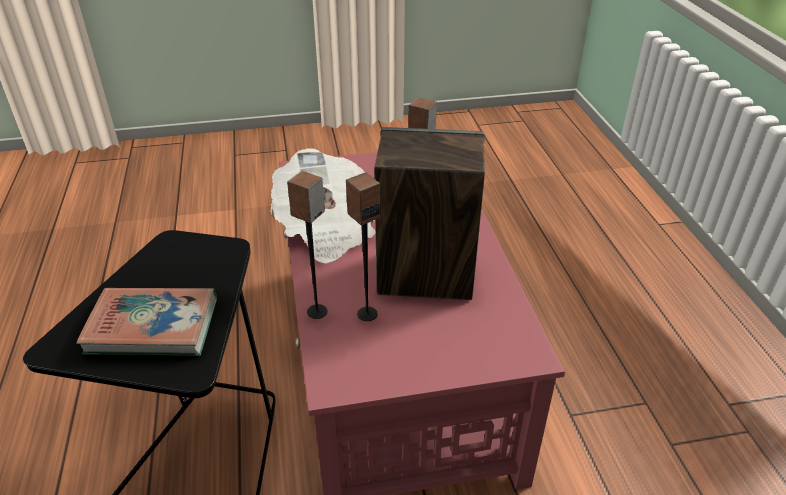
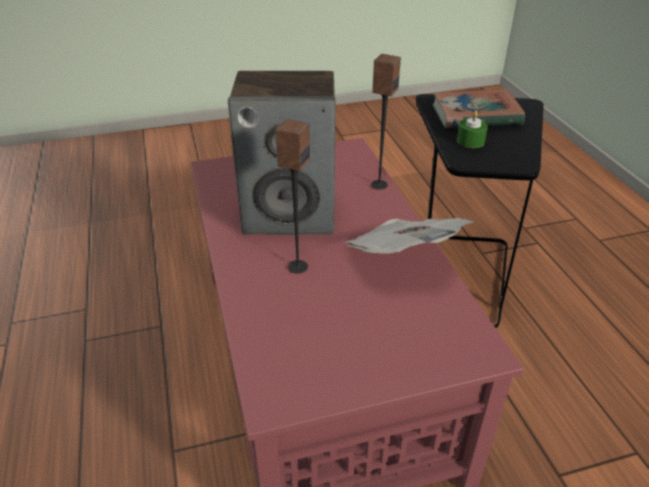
camera: 175 degrees right, 0 degrees up
speaker [346,172,381,321] -> none
none -> green candle [457,111,488,148]

